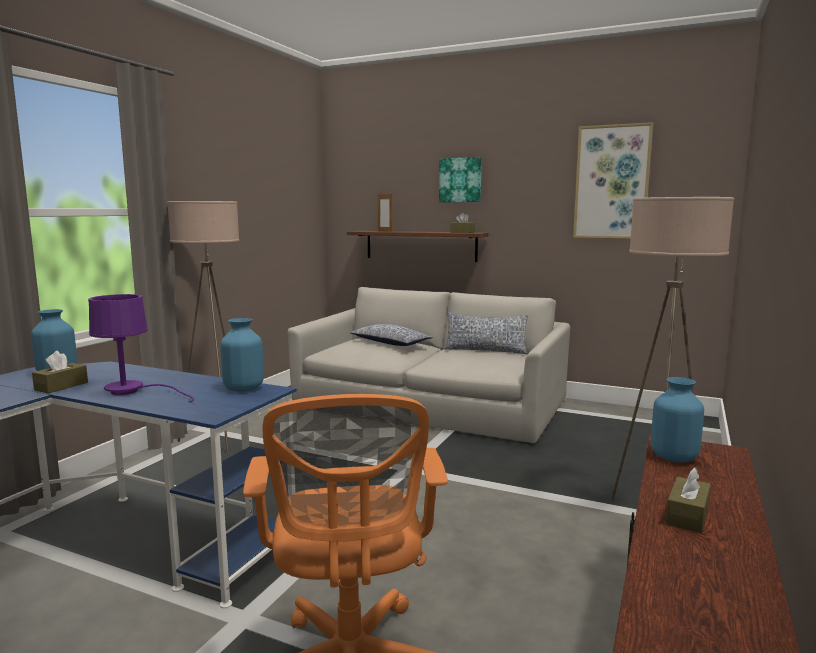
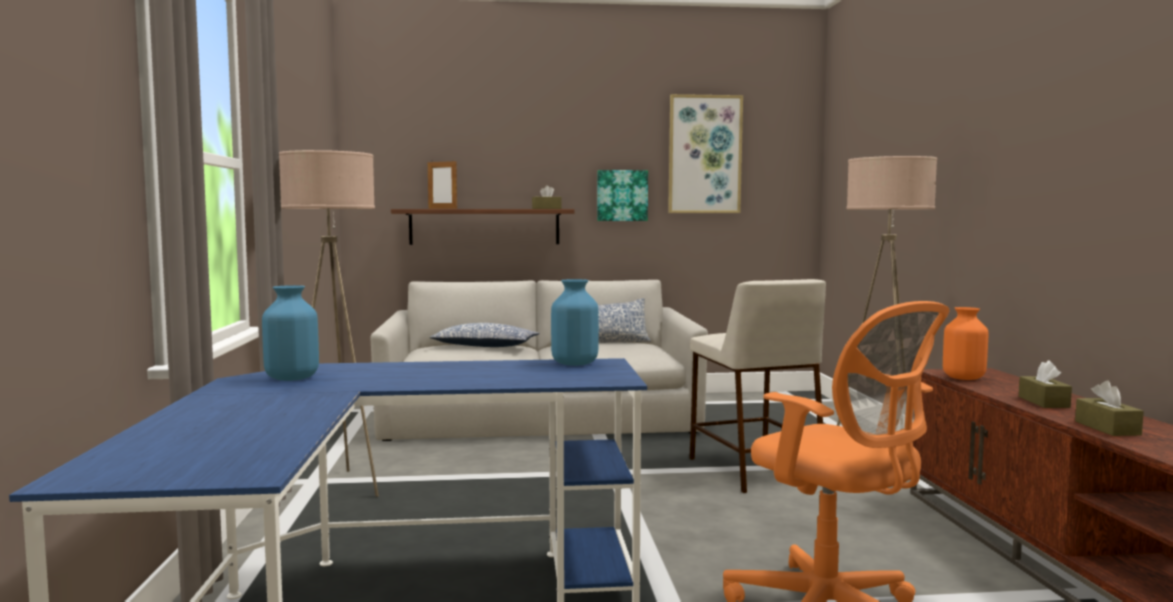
camera: 30 degrees left, 5 degrees down
brown tissue box [32,351,88,394] -> brown tissue box moved to [1075,381,1144,436]
purple table lamp [88,294,194,403] -> none
picture [439,157,482,202] -> picture moved to [597,170,648,221]
blue vase [651,377,704,463] -> orange vase [943,307,988,380]
none -> beige stool [689,279,826,493]

